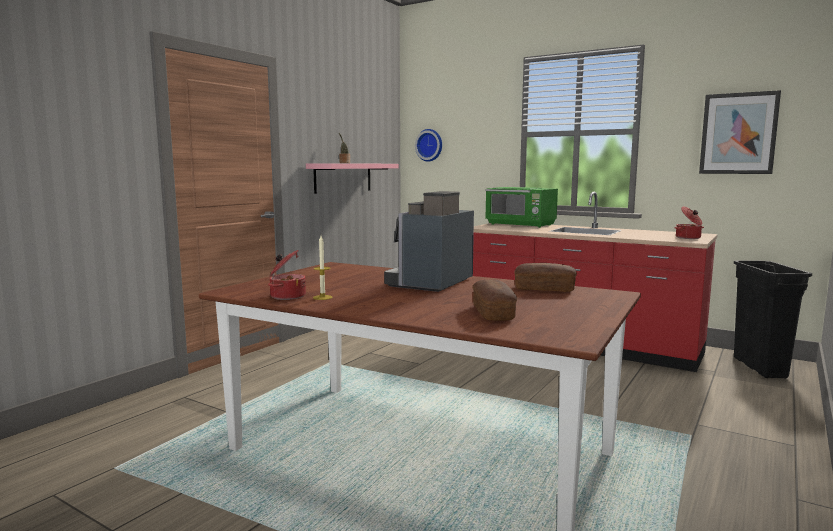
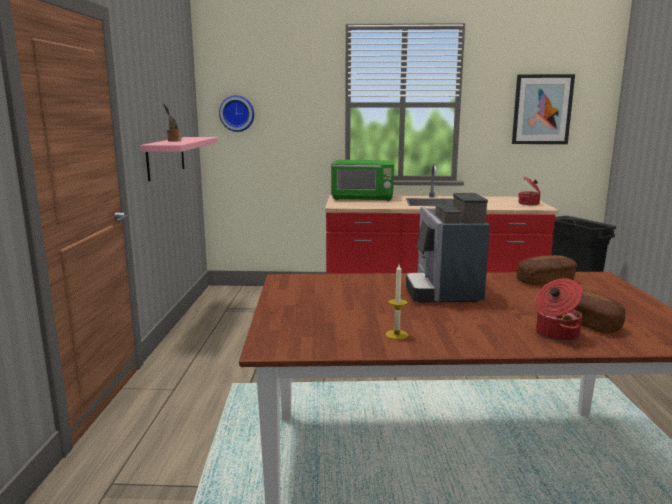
camera: 30 degrees left, 5 degrees up
cooking pot [268,250,306,300] -> cooking pot moved to [536,278,582,342]

